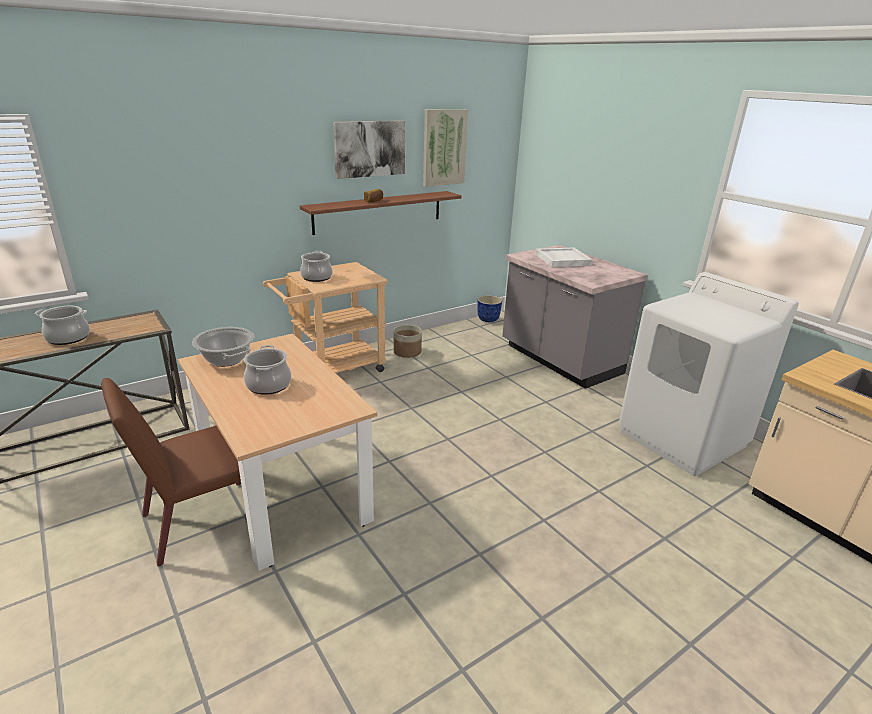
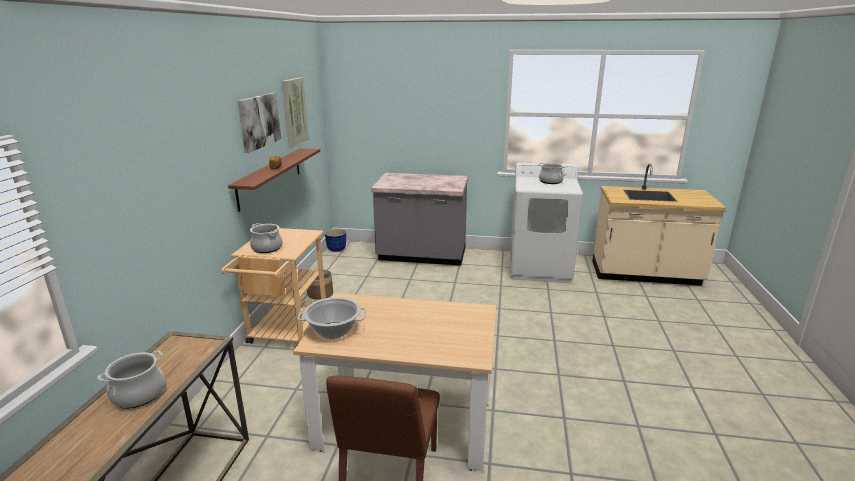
camera: 45 degrees left, 5 degrees down
cooking pot [244,345,292,395] -> cooking pot moved to [539,163,566,184]
white tray [535,248,593,267] -> none

